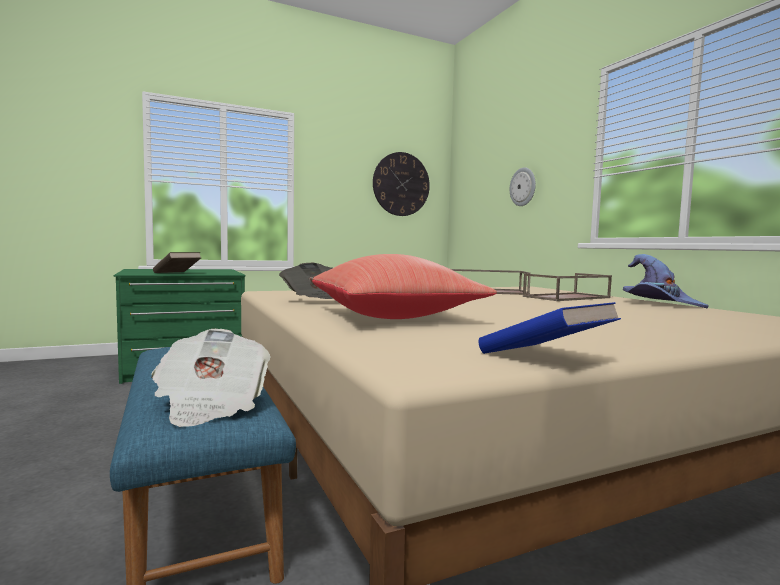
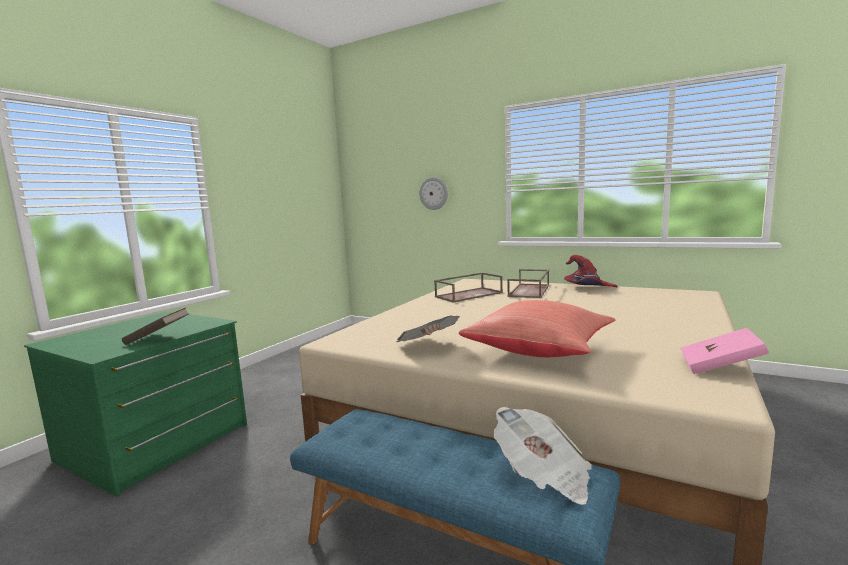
camera: 35 degrees left, 5 degrees up
wall clock [373,152,430,216] -> none
blue book [479,302,621,354] -> pink book [680,328,769,374]
purple hat [623,254,708,309] -> red hat [564,255,618,287]

